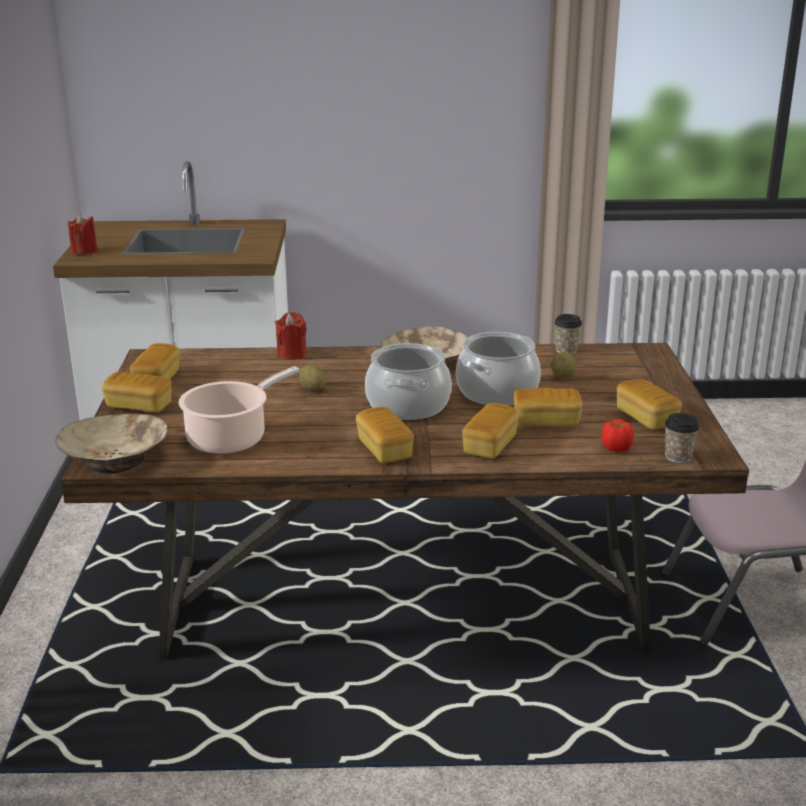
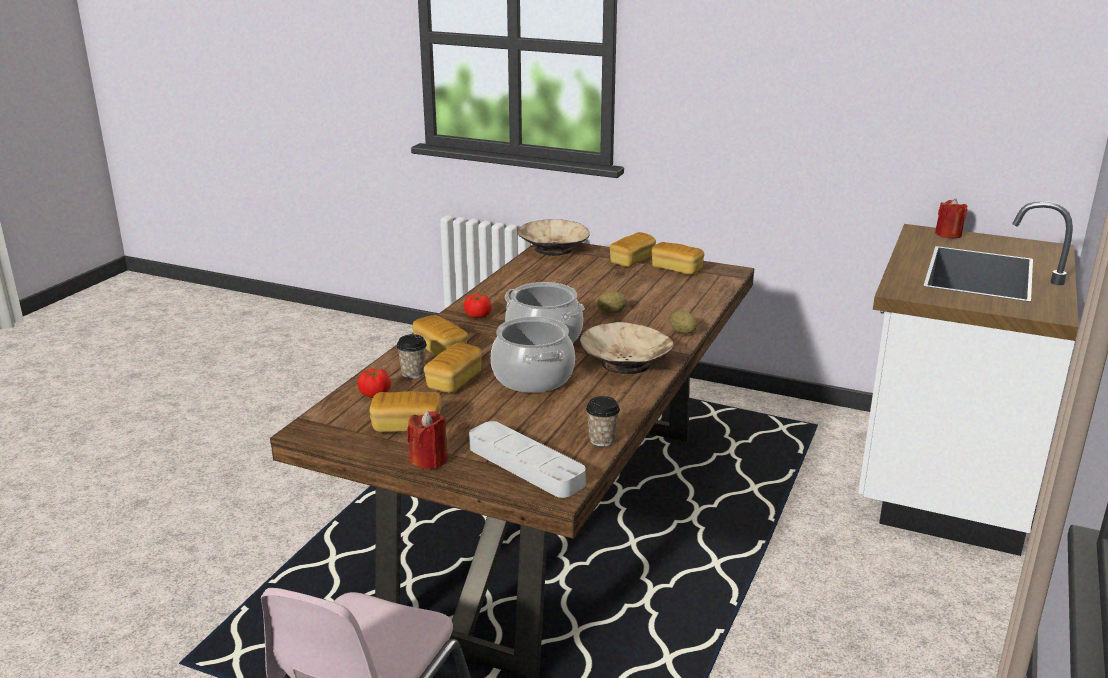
camera: 115 degrees right, 0 degrees up
cooking pot [179,366,300,454] -> none
red candle [275,312,307,360] -> red candle moved to [407,411,448,469]
bread [356,407,414,463] -> tomato [464,294,492,318]
potato [550,351,576,378] -> potato moved to [670,310,697,334]
cup [664,413,700,463] -> cup moved to [397,334,427,379]
none -> grey tray [469,421,586,498]

